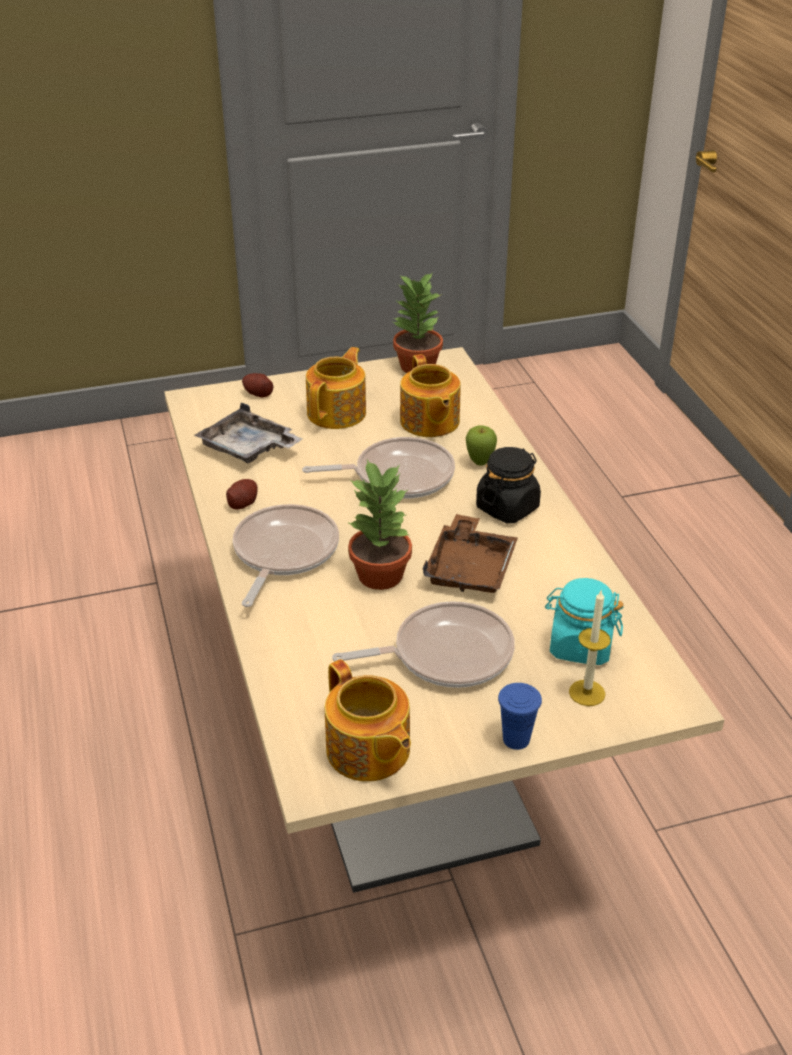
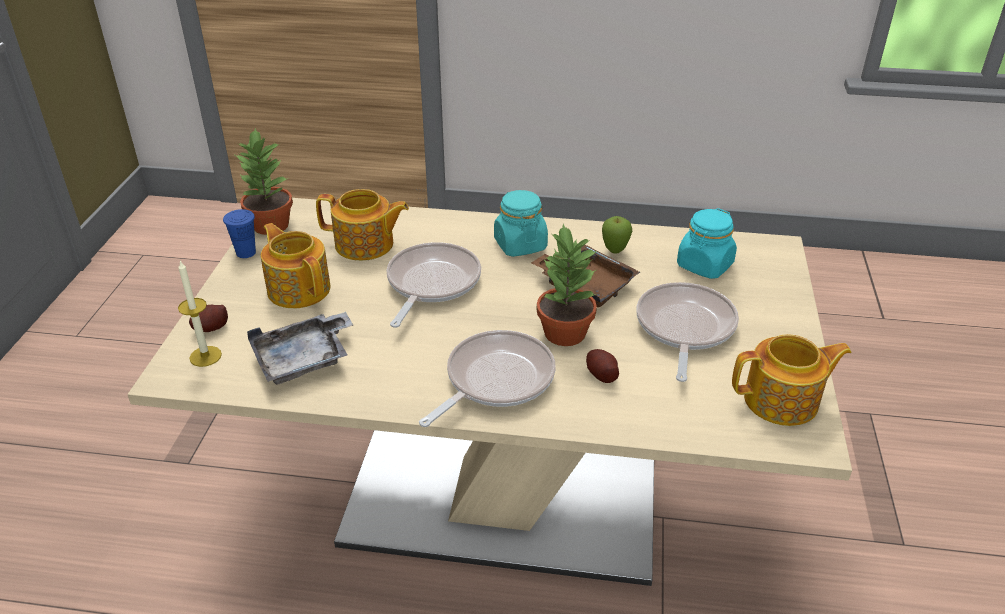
camera: 65 degrees left, 0 degrees up
potato [226,479,258,510] -> potato moved to [586,349,619,383]
frying pan [233,504,339,607] -> frying pan turned 90 degrees clockwise [419,330,556,427]
apple [466,425,497,466] -> apple moved to [602,216,632,254]
black jar [476,447,541,523] -> turquoise jar [494,190,548,257]
blue cup [498,683,542,750] -> blue cup moved to [223,209,256,258]
candle [569,589,611,706] -> candle moved to [178,261,222,367]

